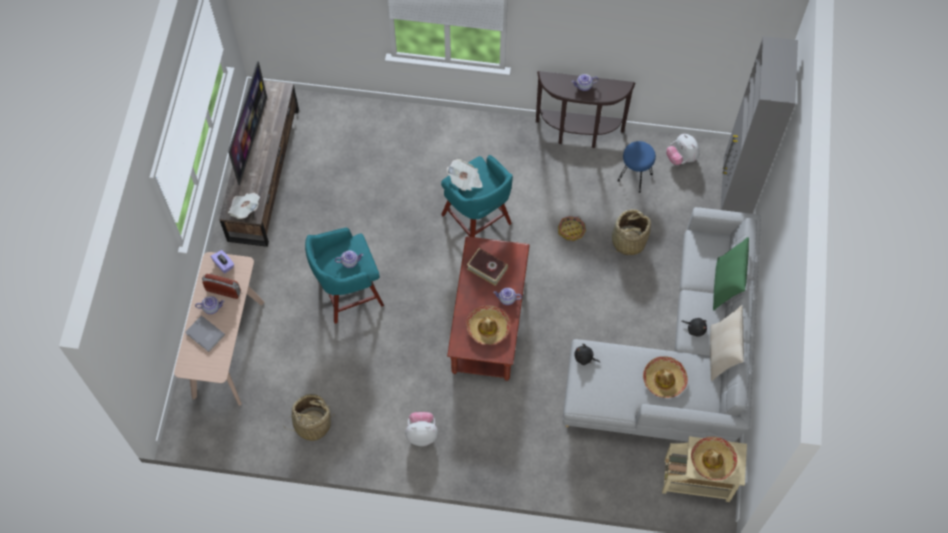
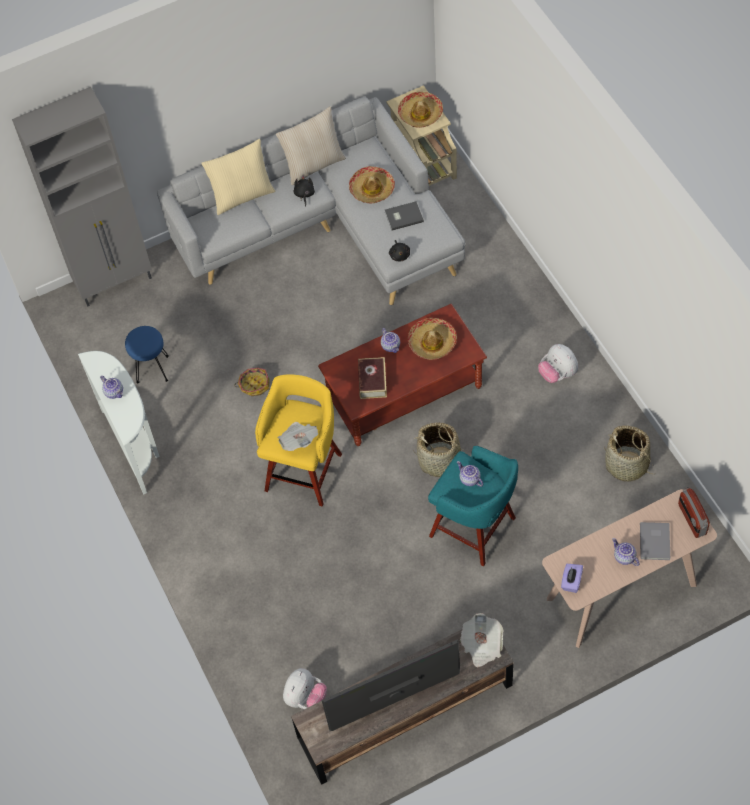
camera: 120 degrees left, 5 degrees down
radio [202,274,241,299] -> radio moved to [678,487,710,538]
turquoise stool [441,155,513,237] -> yellow stool [255,374,342,506]
brown console table [536,71,635,148] -> white console table [78,351,160,495]
basket [612,209,651,255] -> basket moved to [414,422,463,477]
plush toy [666,134,700,165] -> plush toy moved to [283,668,327,709]
green pillow [713,237,749,310] -> beige pillow [201,139,275,215]
none -> grey book [385,201,424,231]

